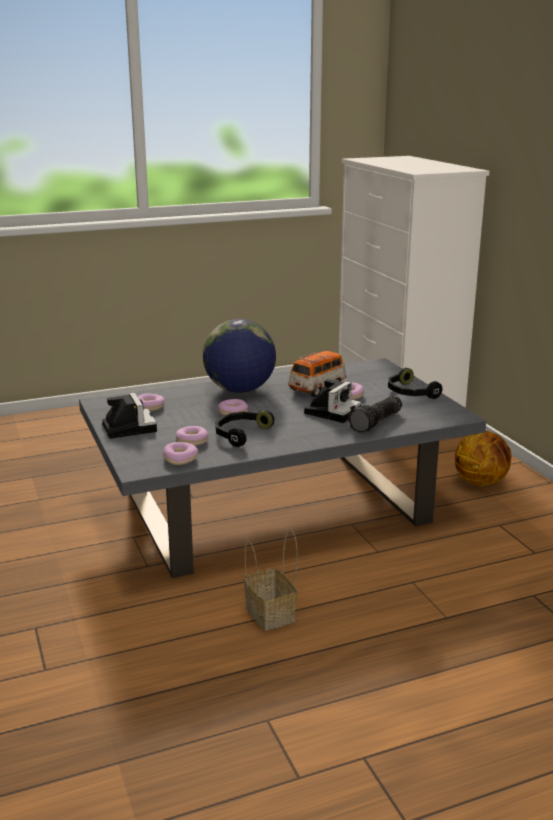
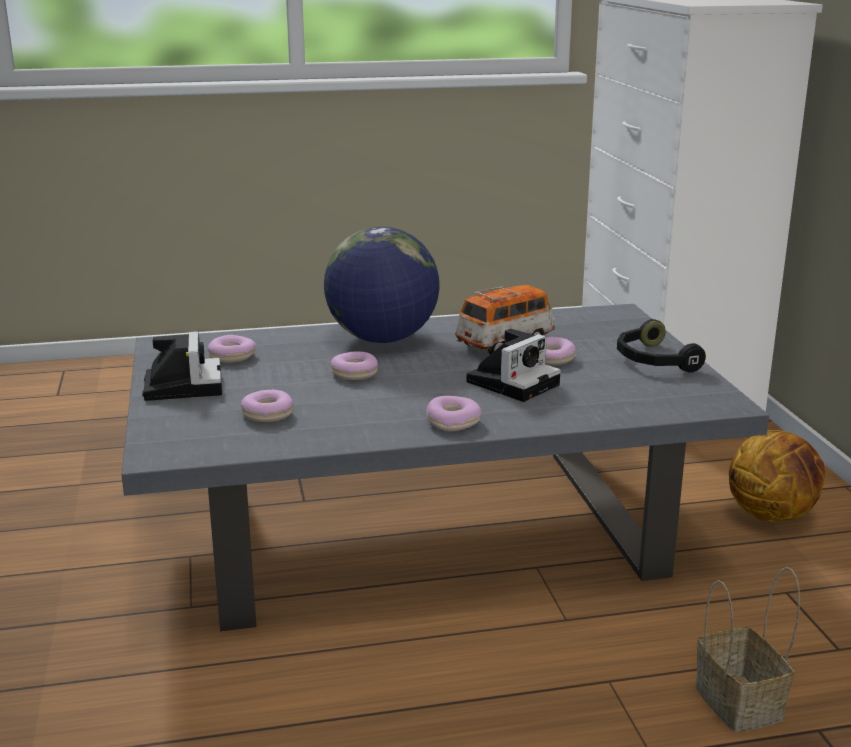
camera: 10 degrees right, 0 degrees up
donut [163,442,199,465] -> donut moved to [426,396,482,431]
black headphones [215,410,275,447] -> none
basket [244,529,298,631] -> basket moved to [696,567,800,732]
flashlight [348,396,402,433] -> none

